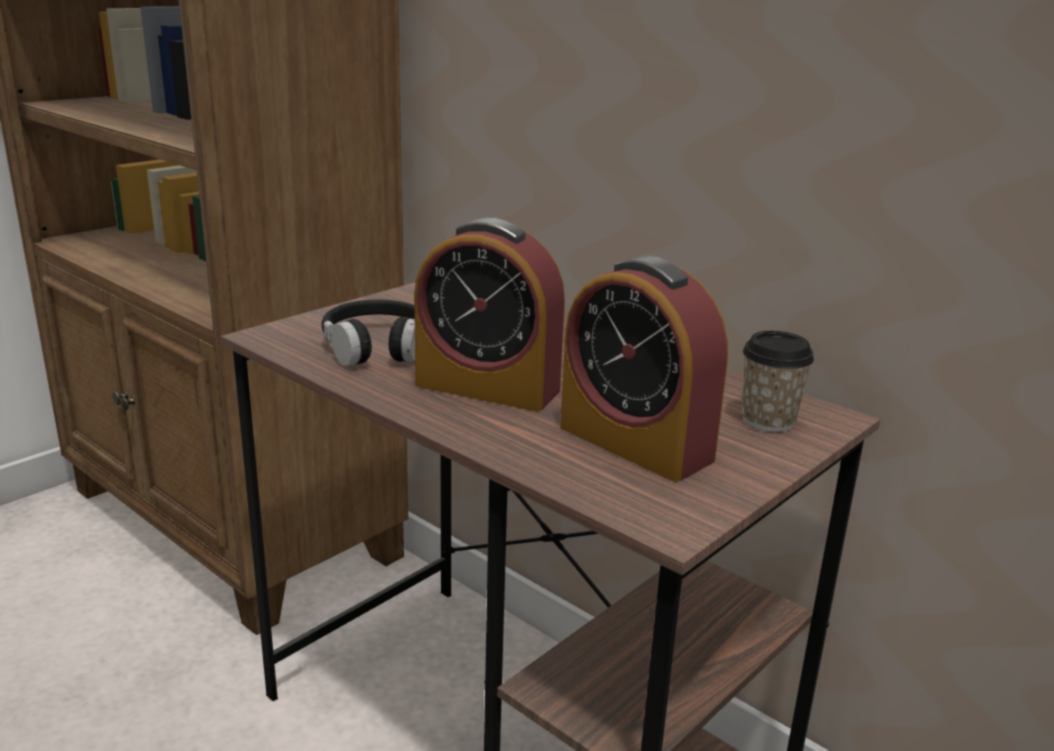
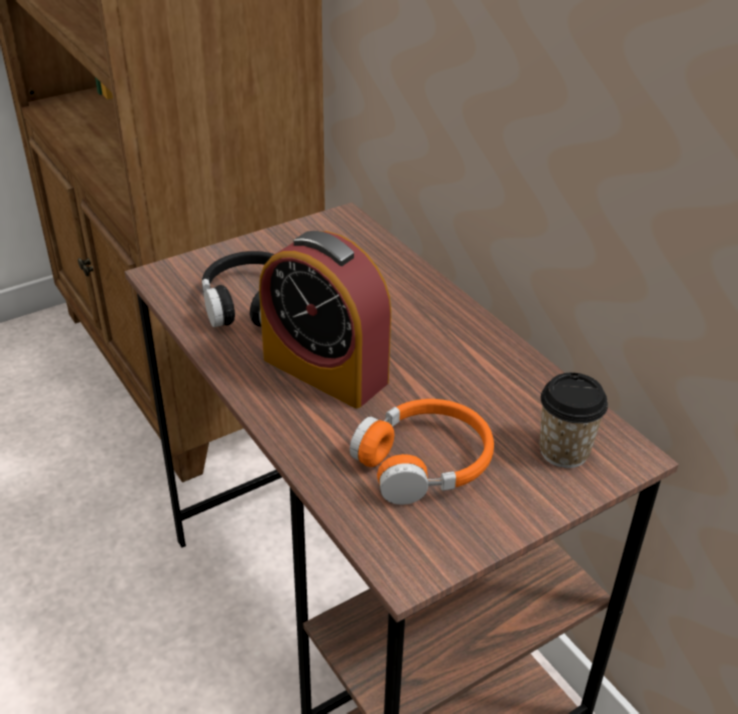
camera: 15 degrees right, 15 degrees up
alarm clock [560,256,728,482] -> orange headphones [350,399,494,505]

